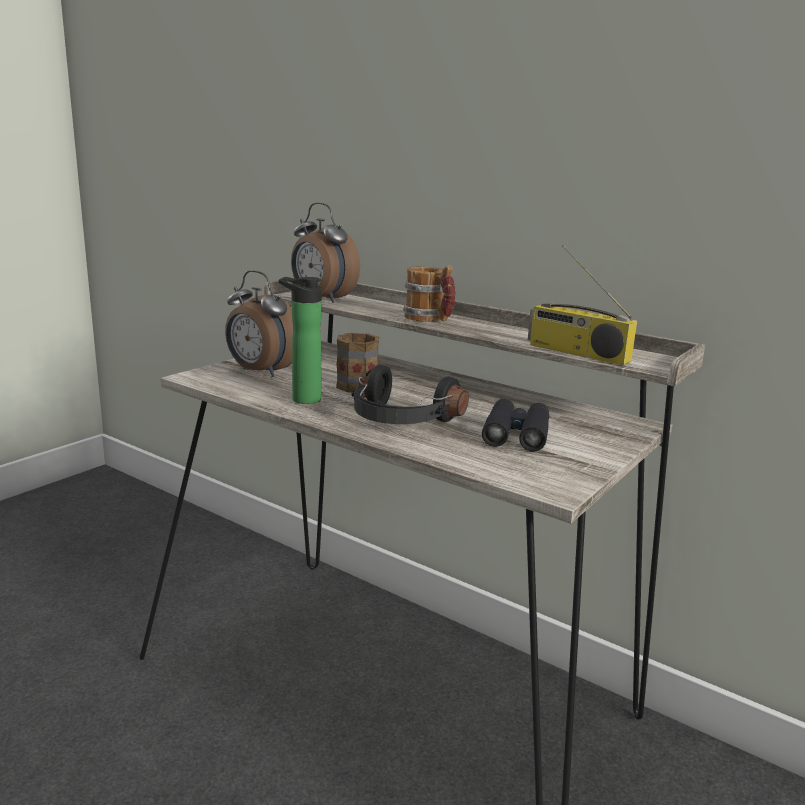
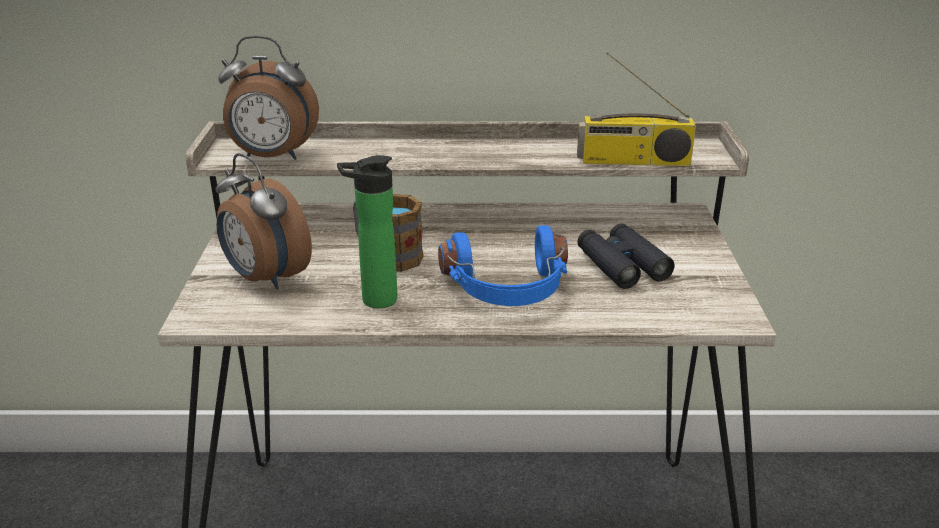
camera: 35 degrees left, 10 degrees up
alarm clock [225,270,293,377] -> alarm clock turned 45 degrees clockwise [216,153,312,290]
black headphones [352,365,469,424] -> blue headphones [438,225,568,306]
mug [403,265,456,322] -> none

